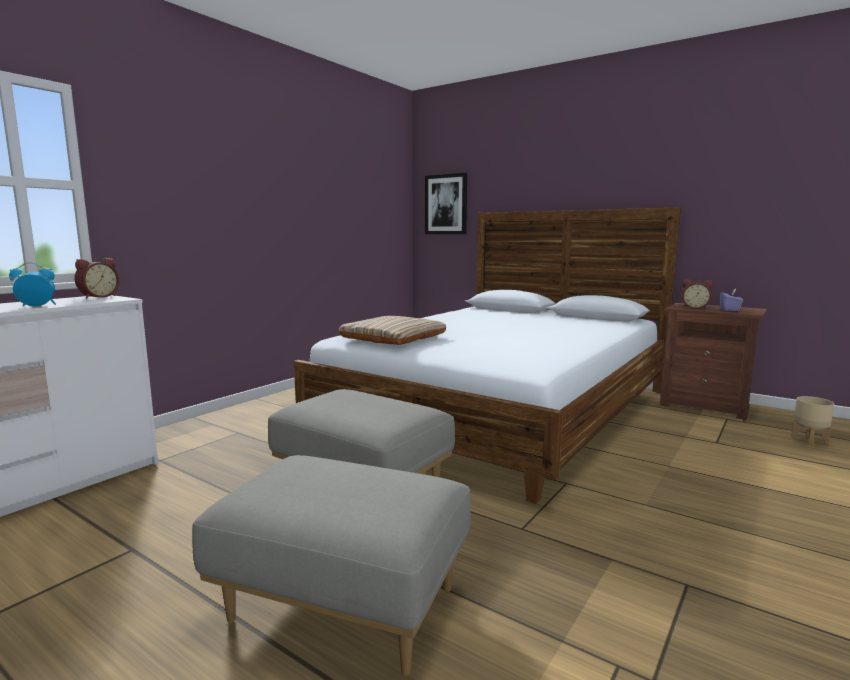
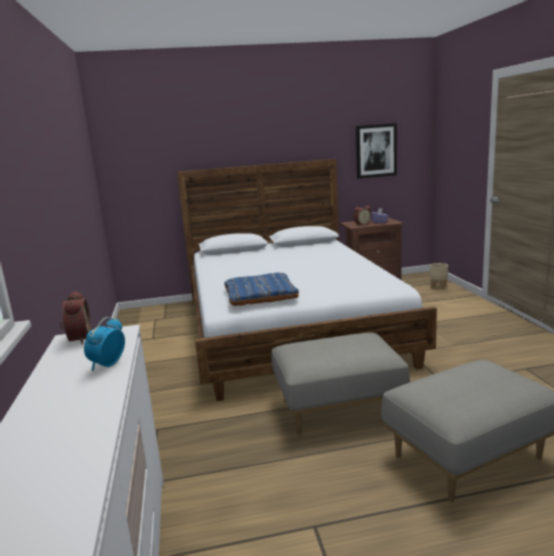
camera: 45 degrees left, 5 degrees up
beige pillow [338,316,447,345] -> blue pillow [224,273,299,306]
picture [425,173,467,234] -> picture moved to [356,123,397,179]

